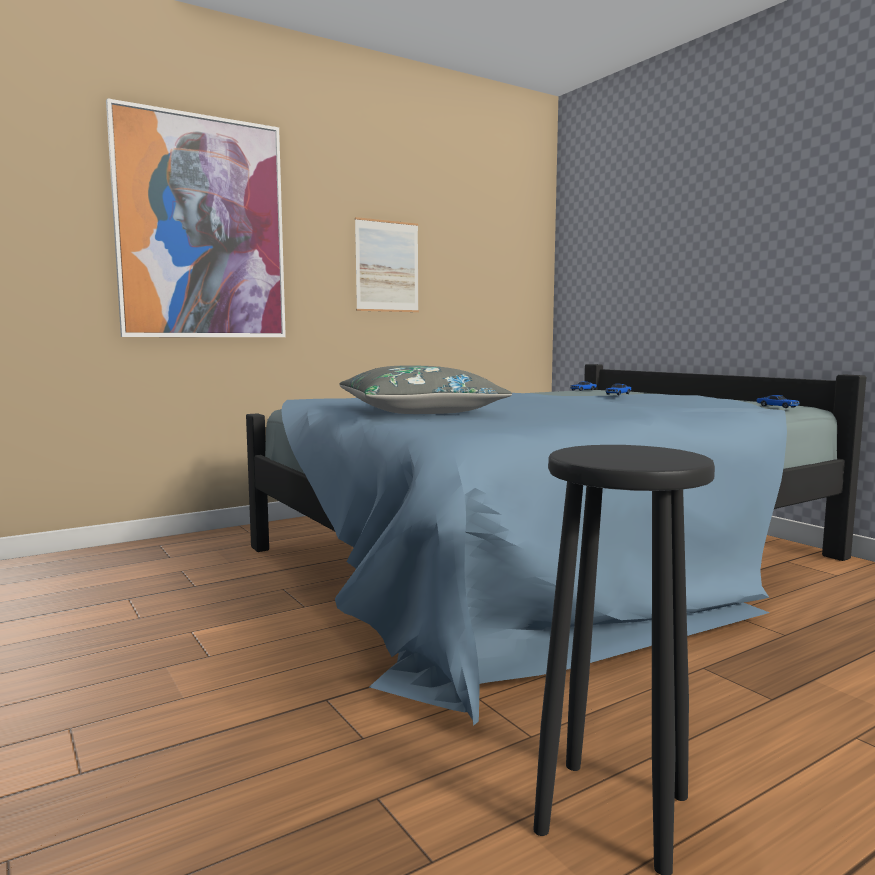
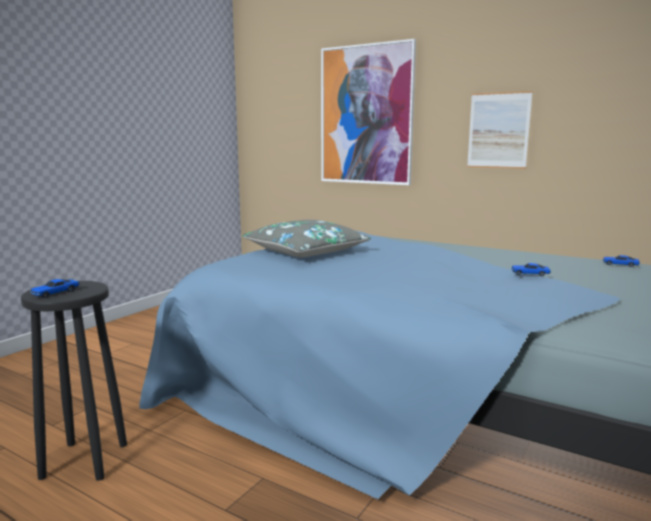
camera: 65 degrees right, 5 degrees up
toy car [756,395,800,408] -> toy car moved to [30,279,79,298]

